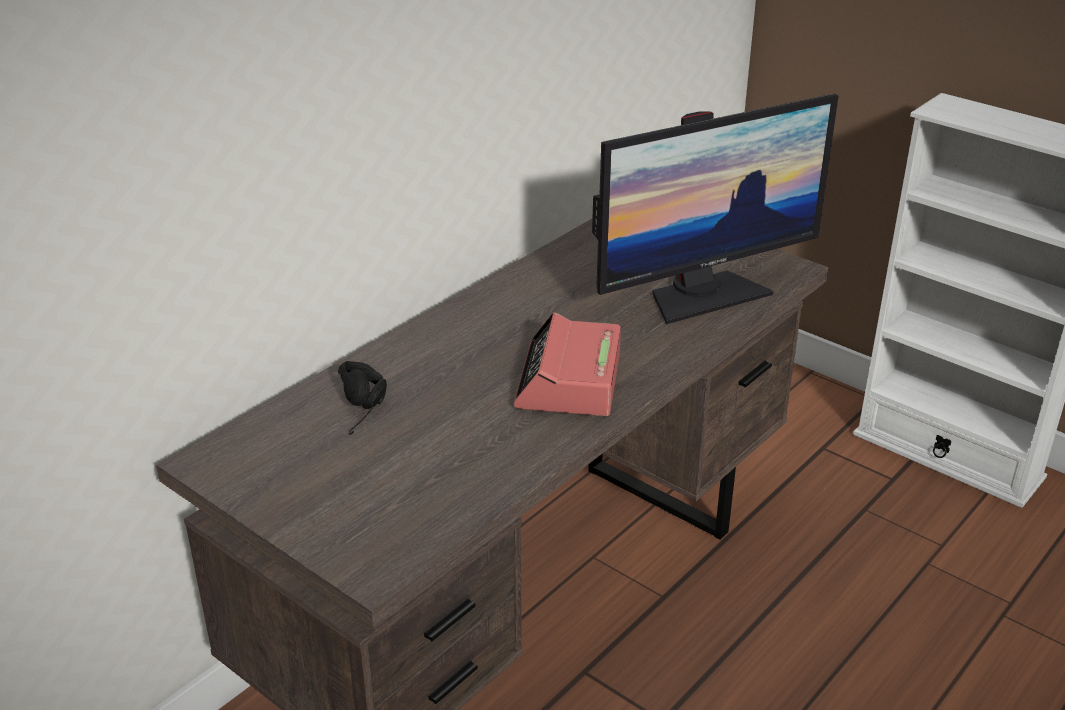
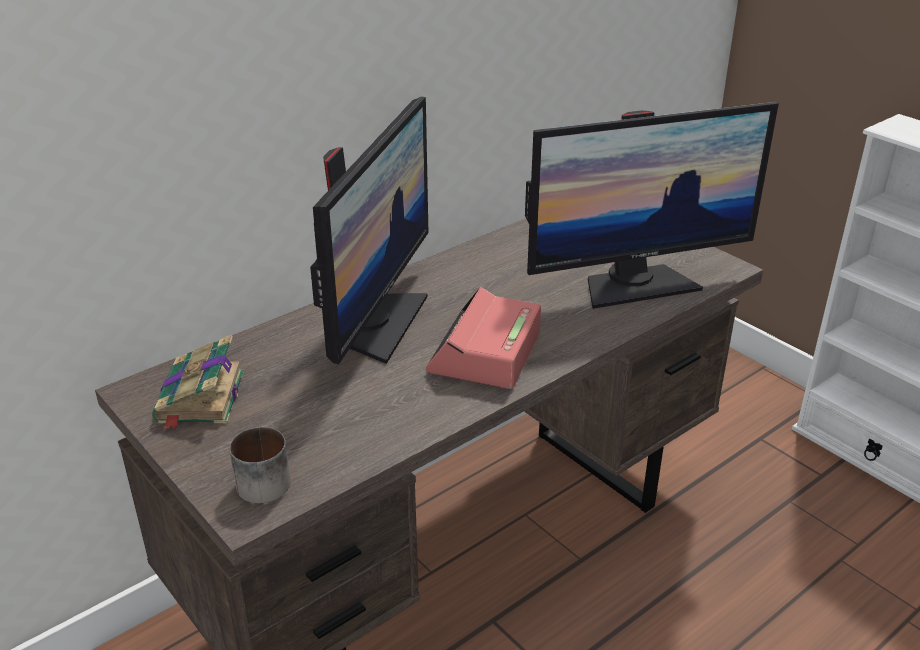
camera: 10 degrees right, 0 degrees up
black headphones [338,361,387,435] -> none
none -> book [152,335,244,431]
none -> mug [230,427,291,503]
none -> monitor [310,97,428,364]

